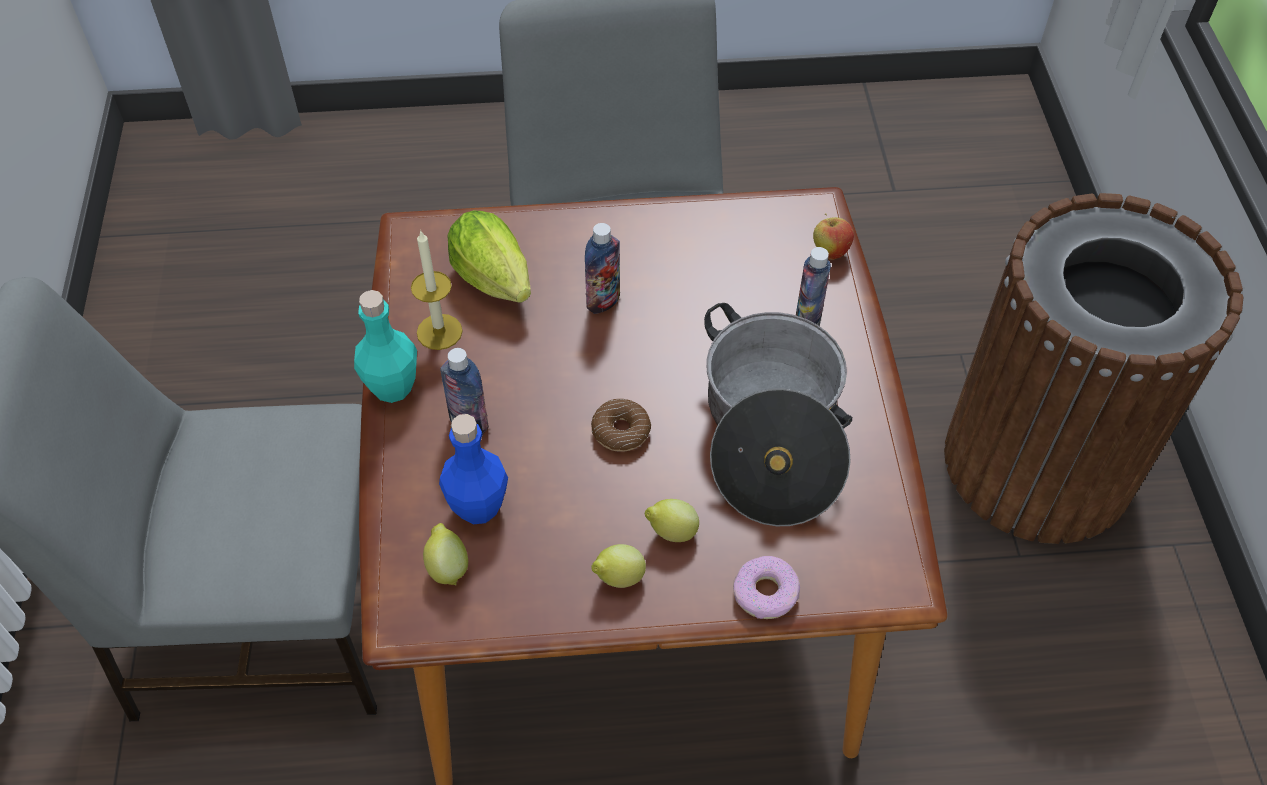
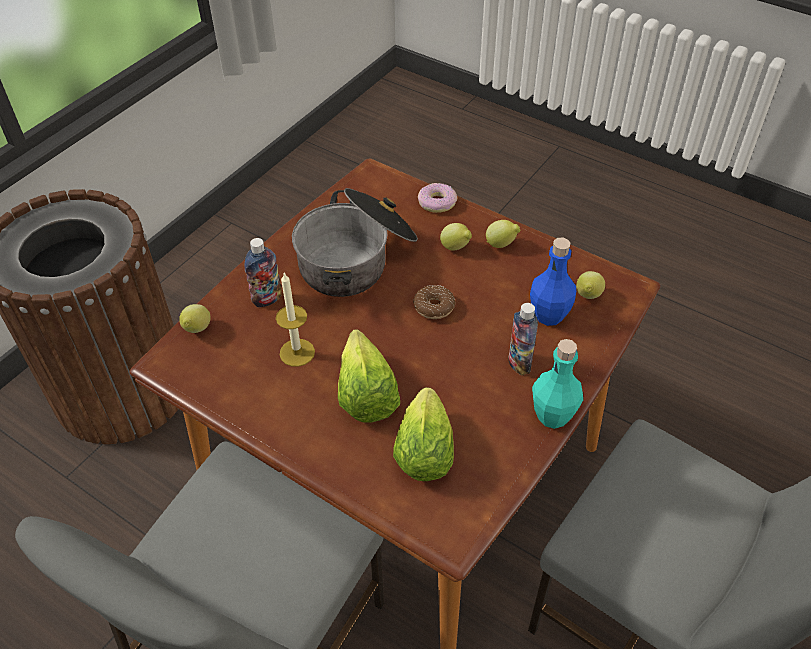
camera: 140 degrees left, 5 degrees down
candle [411,230,462,350] -> candle moved to [276,273,315,367]
bottle [585,223,620,314] -> lettuce [338,329,400,423]
apple [813,213,854,260] -> lemon [179,304,211,333]

